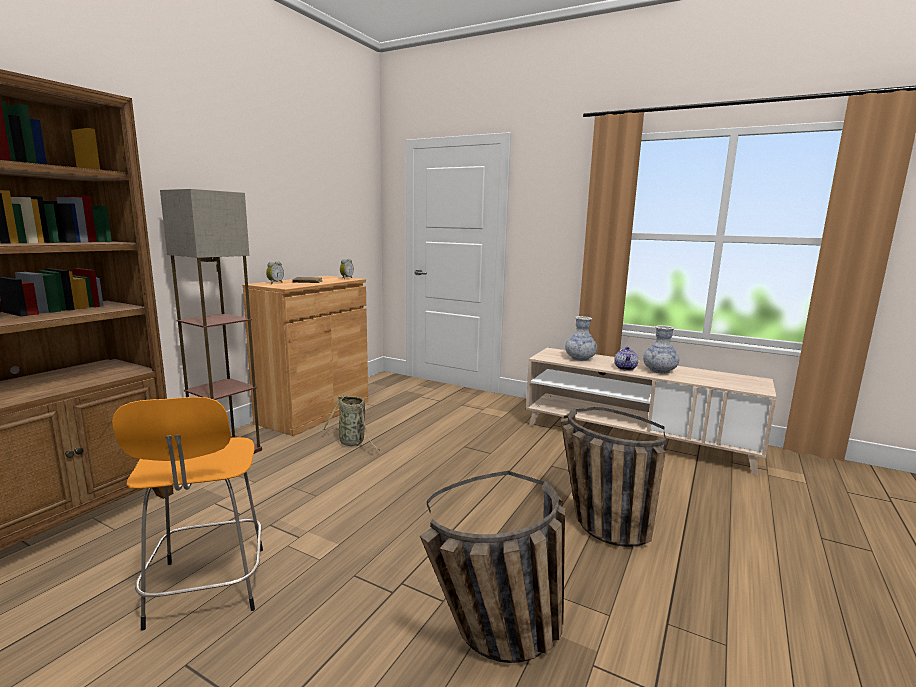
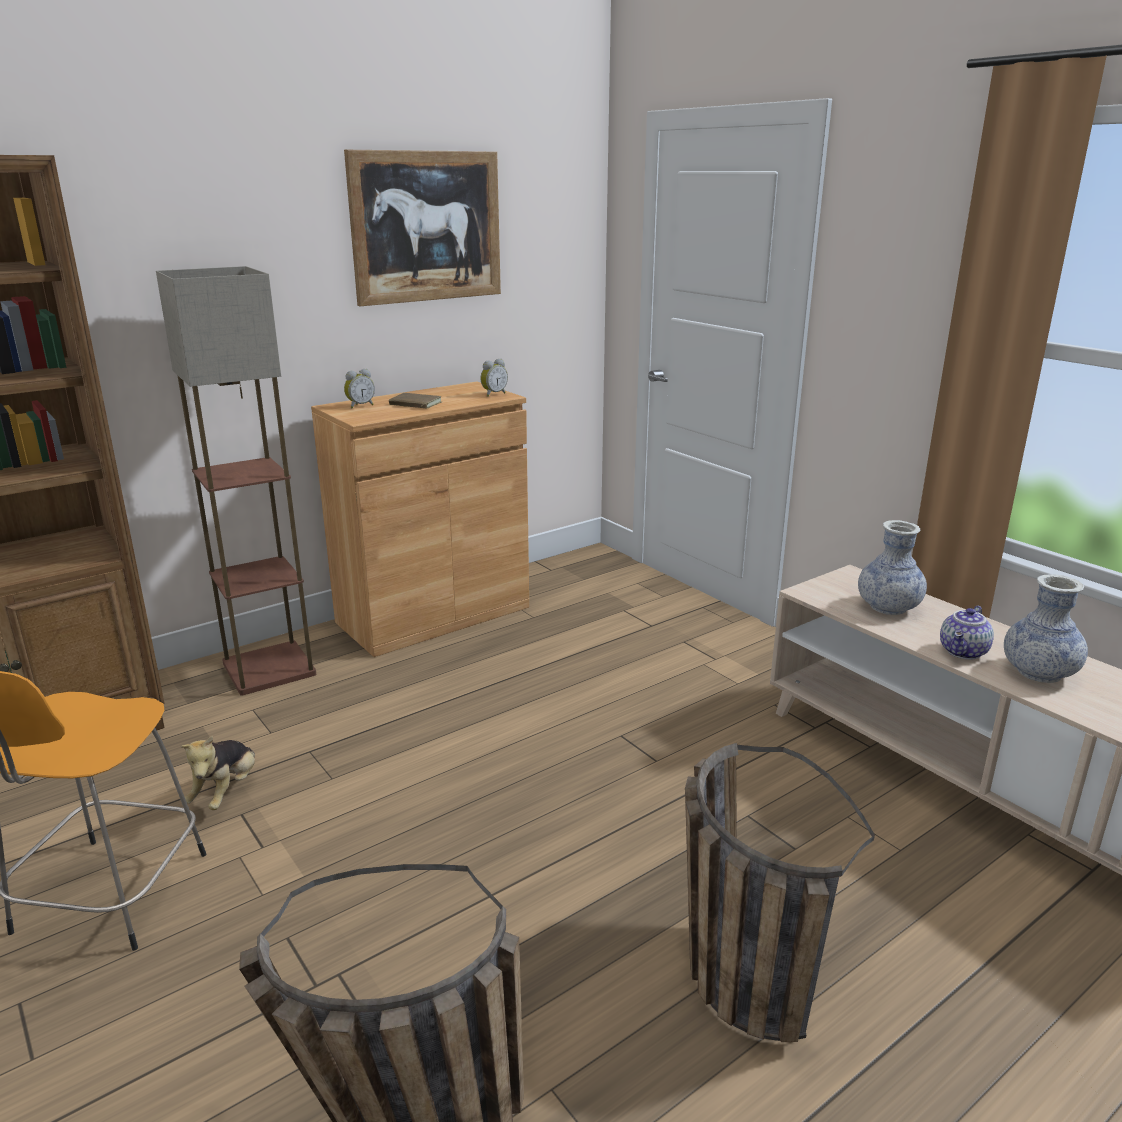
camera: 25 degrees right, 10 degrees up
basket [322,395,380,451] -> none
none -> plush toy [181,736,255,810]
none -> picture [344,150,501,306]

